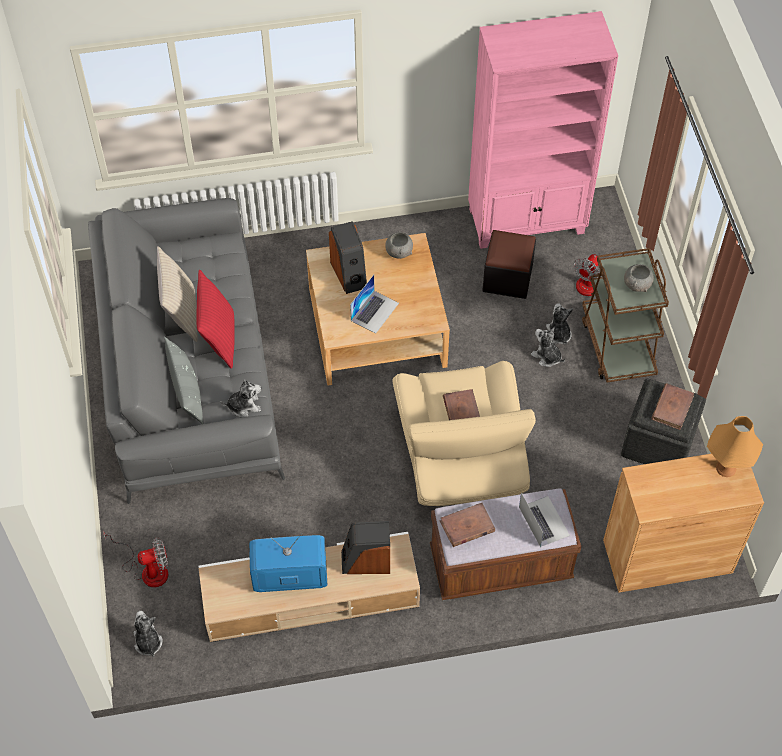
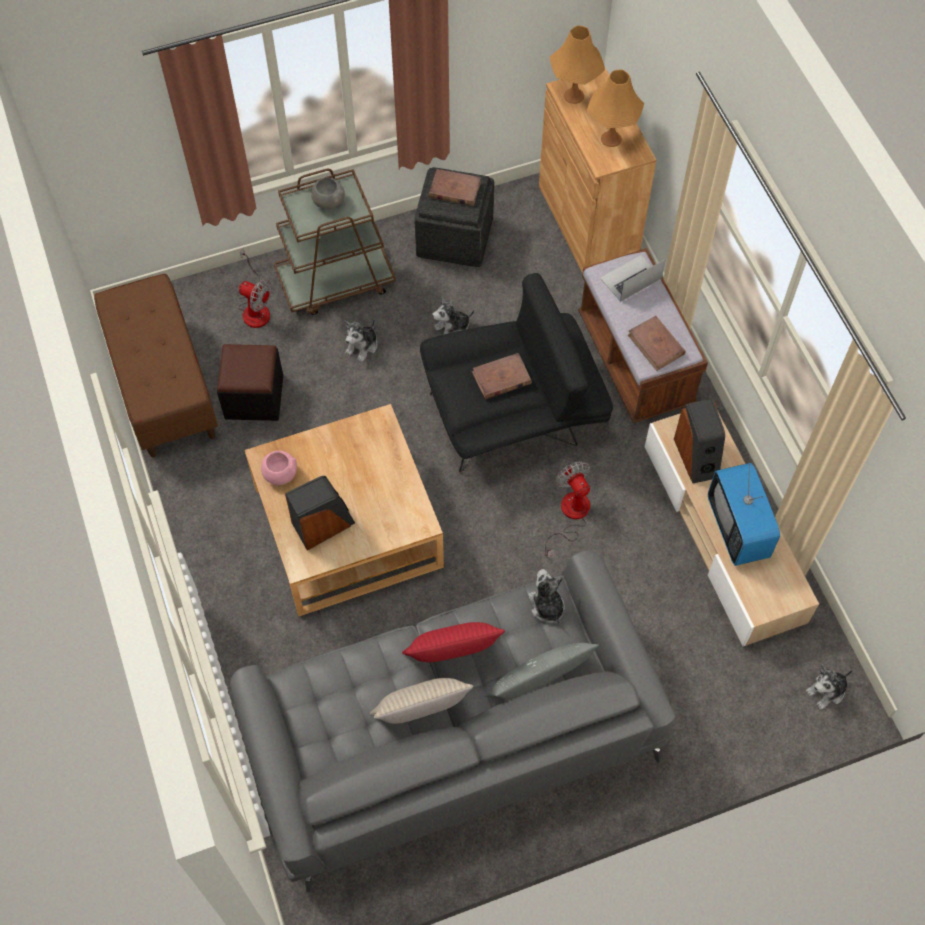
camera: 100 degrees left, 5 degrees up
fan [103,531,169,587] -> fan moved to [545,461,590,557]
laptop [350,275,399,334] -> none
grey bowl [385,232,413,259] -> pink bowl [261,450,297,485]
beige armchair [392,361,536,506] -> black armchair [420,273,613,472]
pink bookcase [468,11,618,249] -> brown bench [94,274,218,457]
plush toy [546,303,573,344] -> plush toy moved to [432,296,474,334]
none -> orange table lamp [587,70,644,147]

